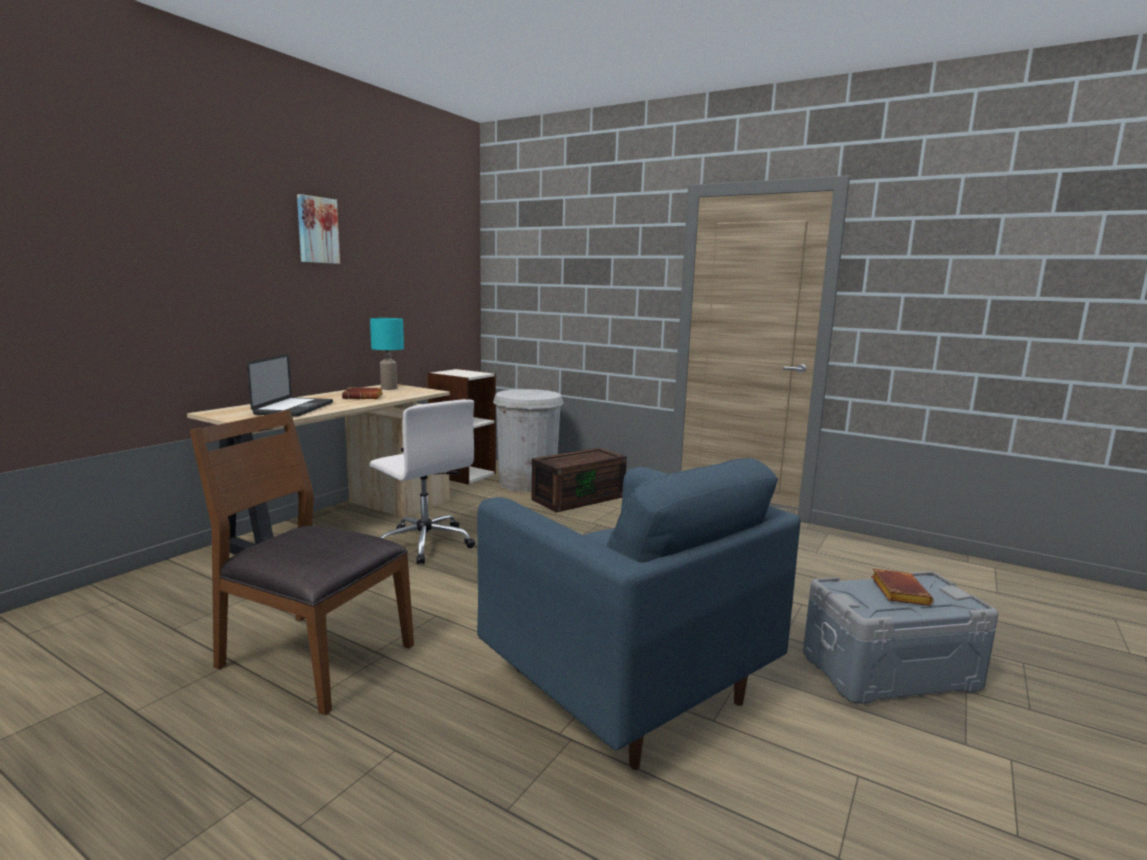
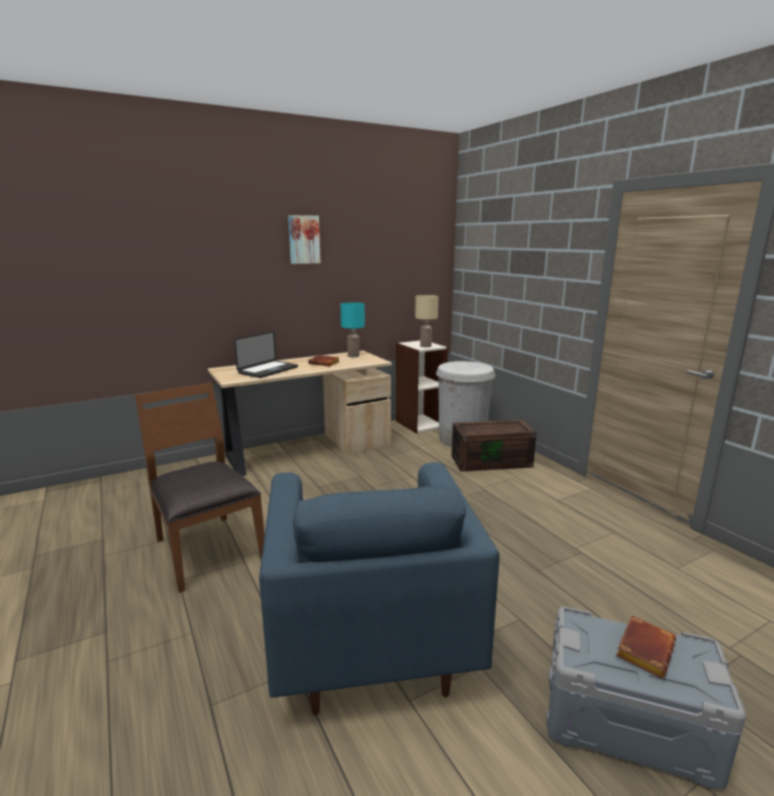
camera: 30 degrees right, 5 degrees up
white office chair [370,399,475,565] -> none
none -> beige table lamp [415,295,438,347]

